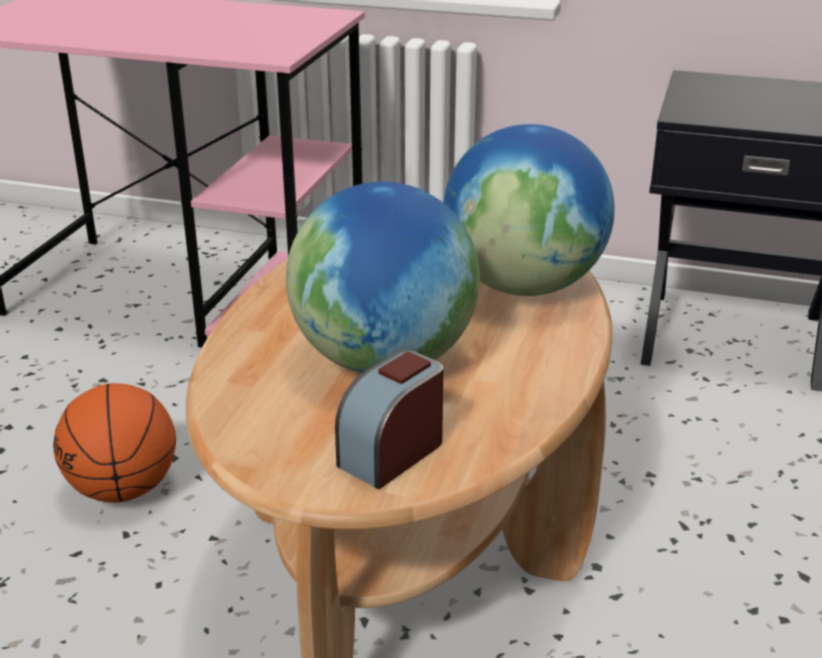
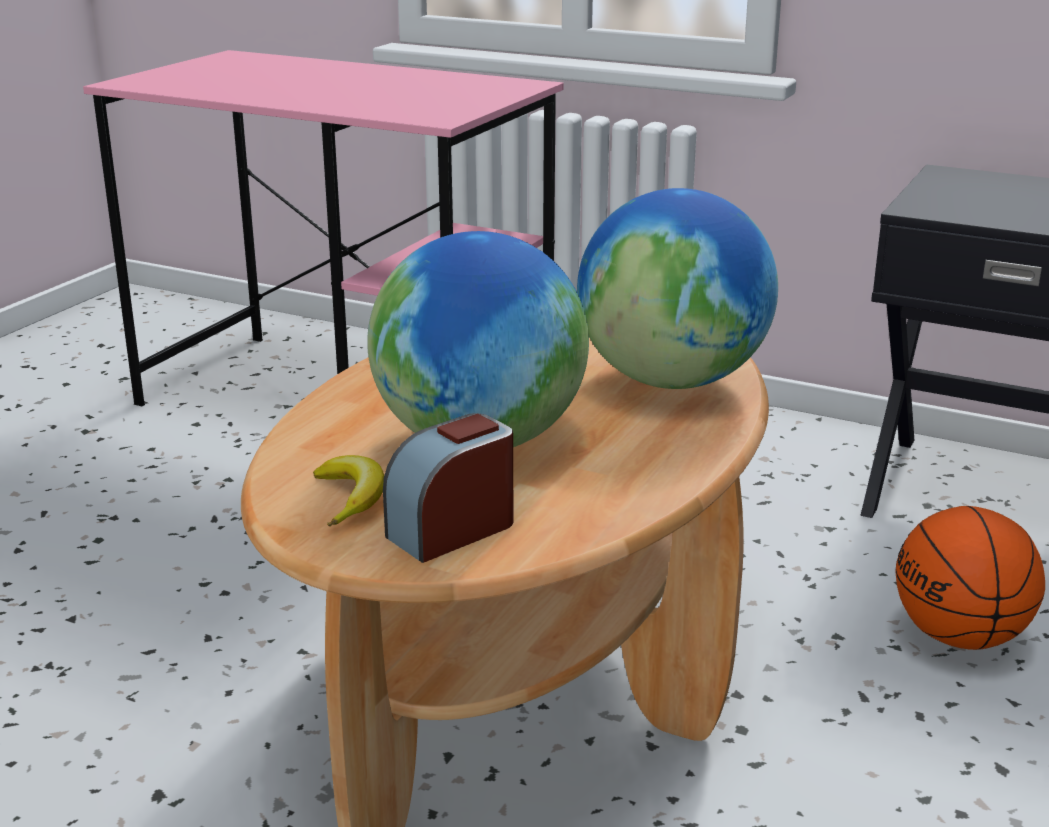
camera: 10 degrees right, 5 degrees down
basketball [53,383,176,503] -> basketball moved to [895,506,1045,650]
none -> banana [313,455,384,527]

